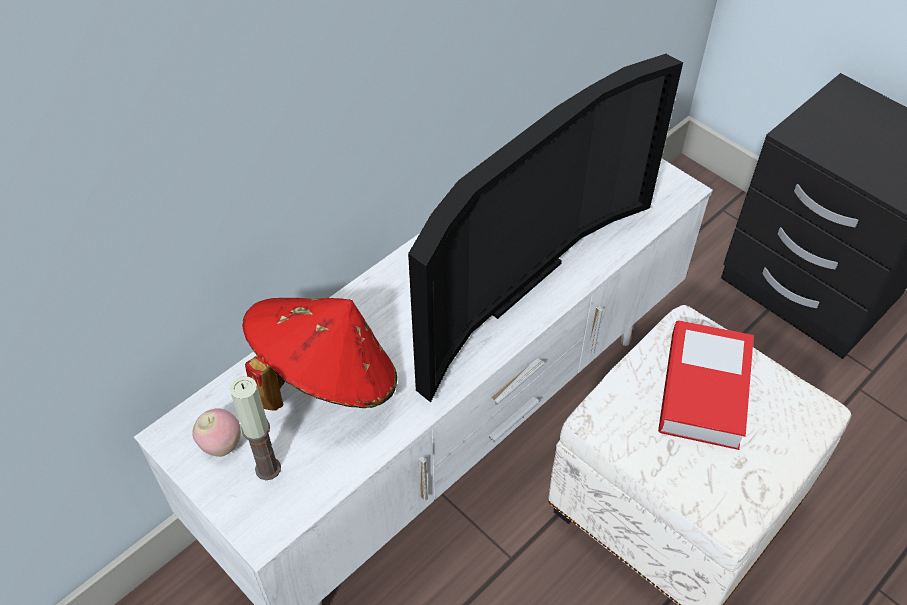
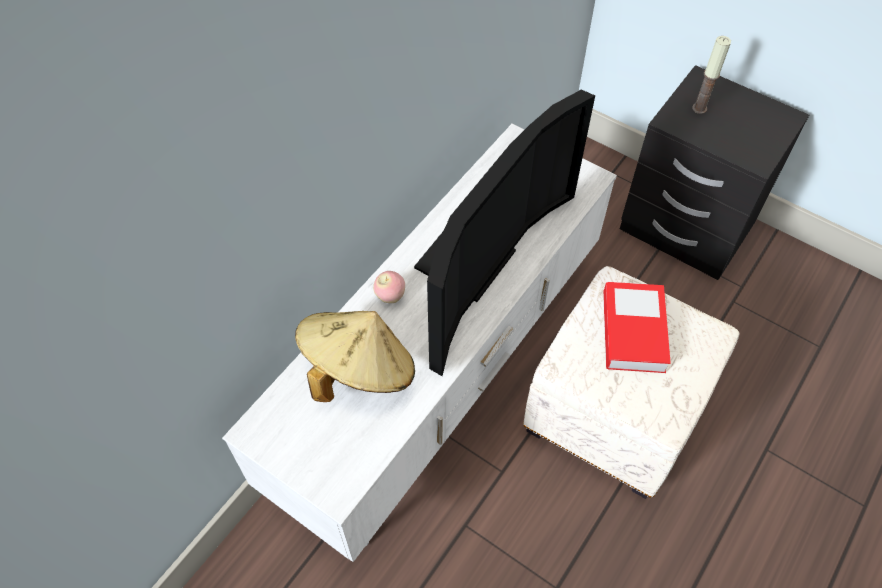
camera: 10 degrees left, 5 degrees up
apple [192,408,241,457] -> apple moved to [373,271,405,303]
candle [230,377,281,480] -> candle moved to [692,36,731,114]
red hat [242,298,397,410] -> beige hat [295,311,415,402]

